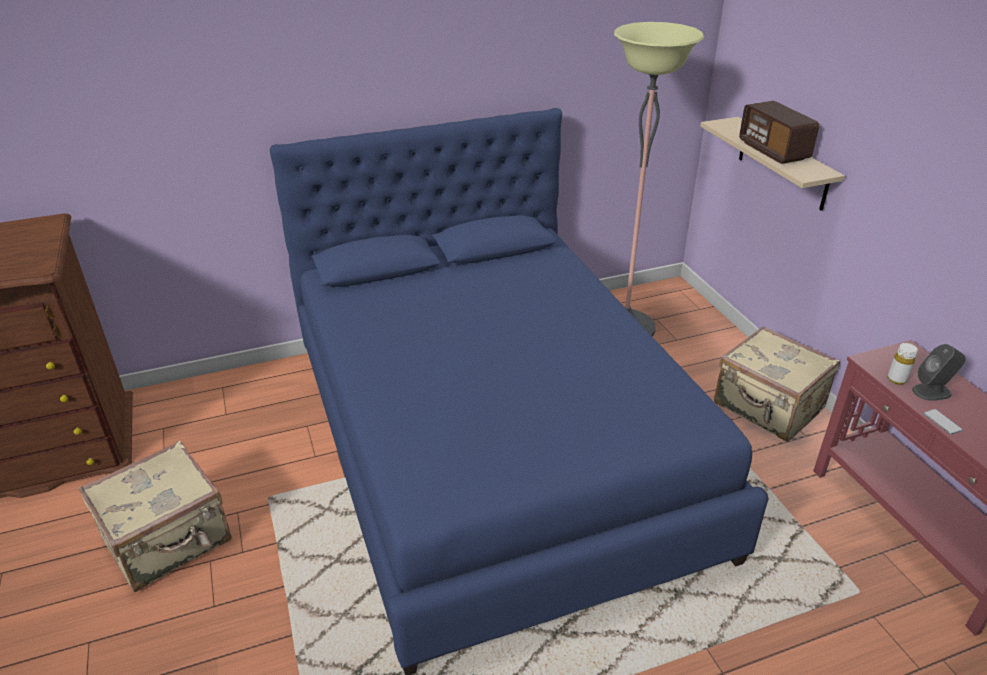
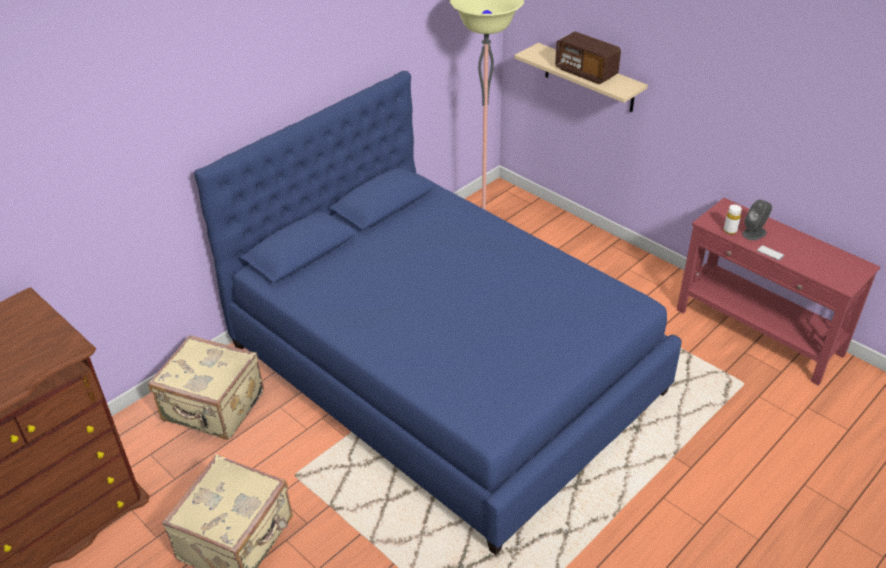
camera: 25 degrees left, 5 degrees up
beige suitcase [714,326,840,442] -> beige suitcase moved to [148,335,264,440]

